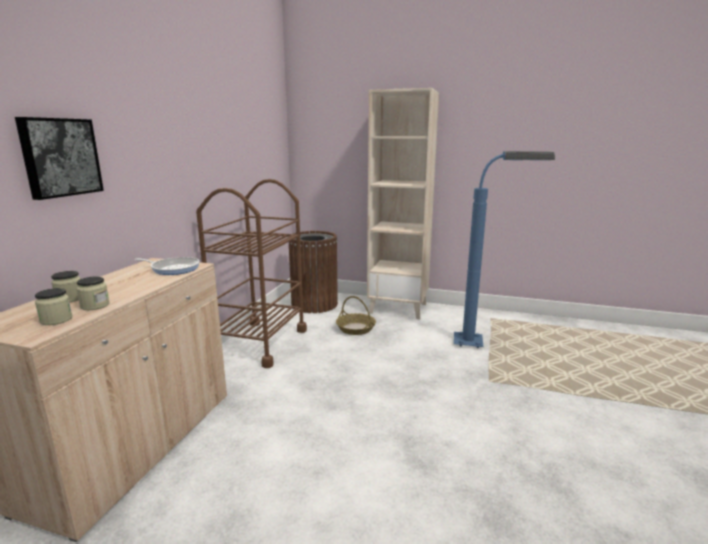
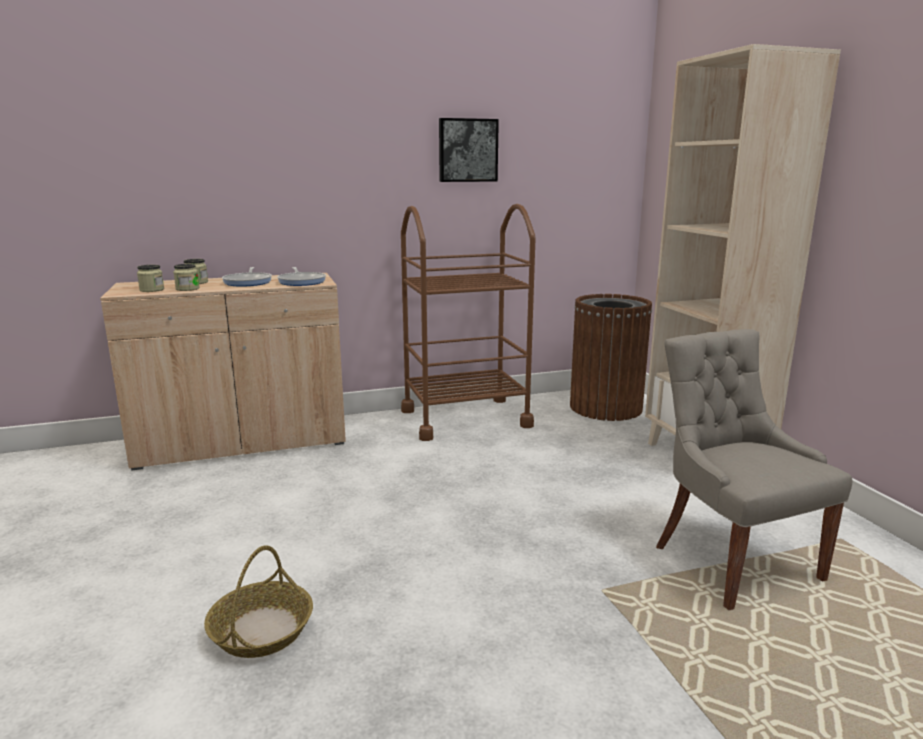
camera: 55 degrees right, 0 degrees up
picture [15,117,104,200] -> picture moved to [439,118,499,182]
basket [336,296,376,335] -> basket moved to [204,545,313,658]
blue floor lamp [454,151,555,348] -> grey chair [656,329,853,610]
none -> frying pan [222,267,272,287]

